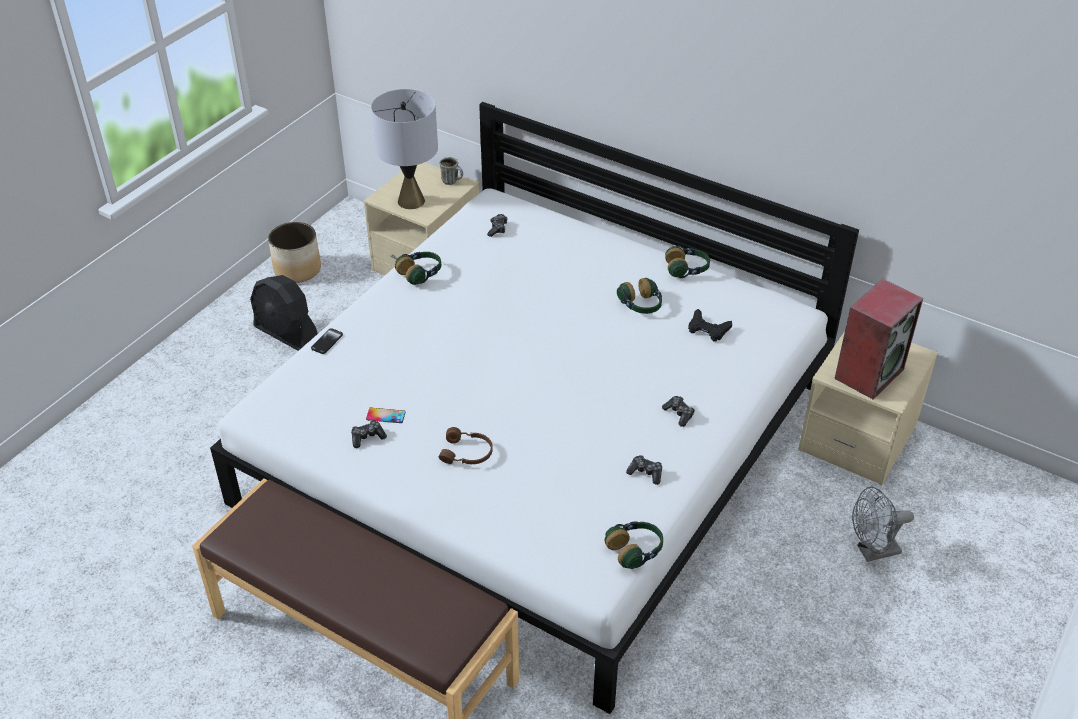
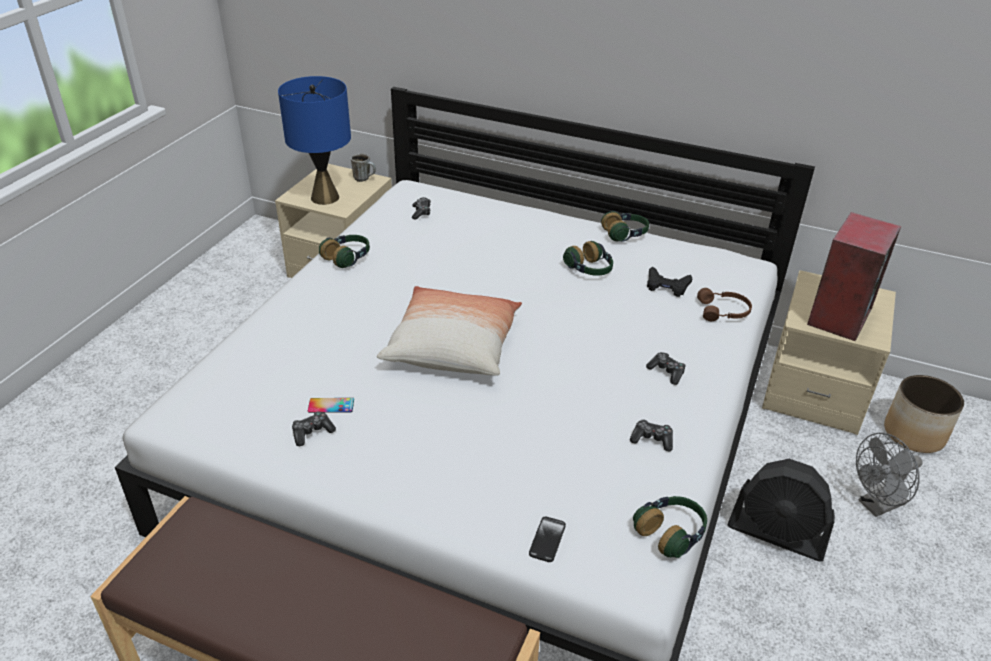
camera: 10 degrees left, 5 degrees down
black fan [250,275,318,351] -> black fan moved to [727,459,835,562]
planter [268,222,321,283] -> planter moved to [884,375,964,453]
phone [311,328,343,354] -> phone moved to [529,516,566,562]
grey table lamp [371,89,438,209] -> blue table lamp [278,76,351,205]
brown headphones [439,427,493,464] -> brown headphones moved to [697,288,752,321]
none -> pillow [377,286,522,376]

